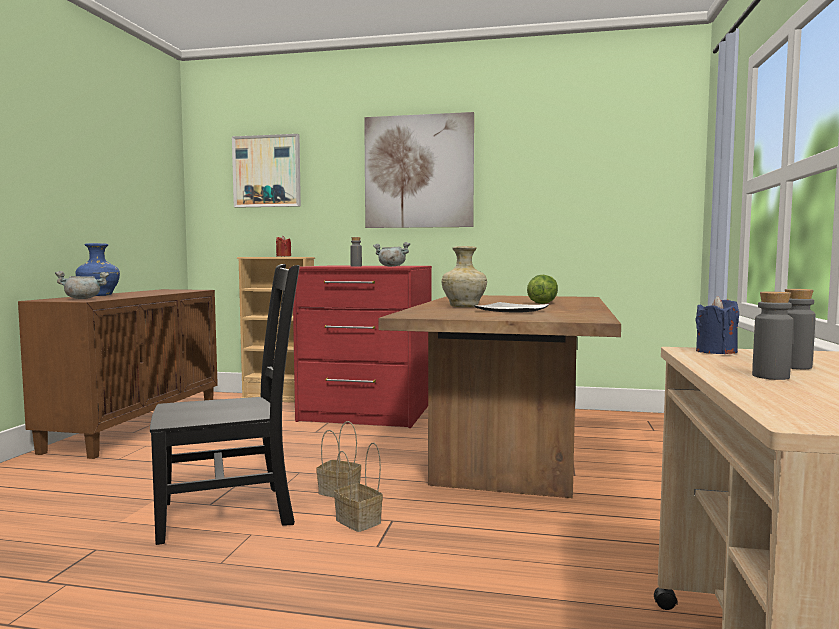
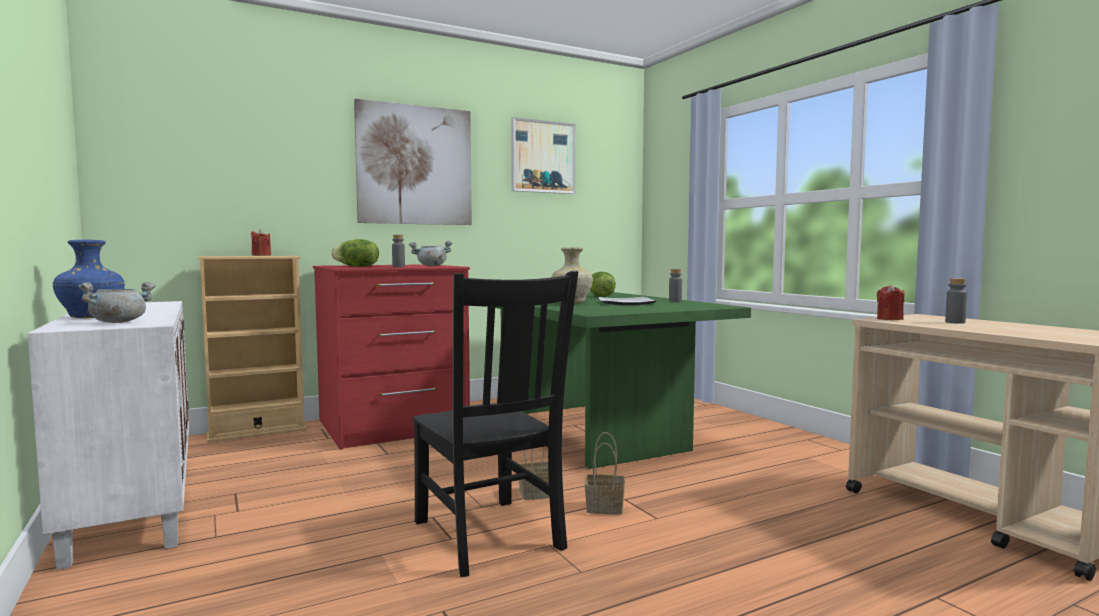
camera: 40 degrees left, 0 degrees up
brown cabinet [18,289,218,459] -> white cabinet [27,301,189,570]
black chair [150,264,300,545] -> black chair turned 120 degrees clockwise [413,271,578,577]
picture [232,134,301,208] -> picture moved to [511,117,576,194]
brown dining table [379,295,621,498] -> green dining table [495,291,751,469]
blue candle [695,296,739,354] -> red candle [877,284,905,320]
grey bottle [752,292,793,380] -> grey bottle moved to [669,269,682,302]
none -> lettuce [331,239,379,267]

